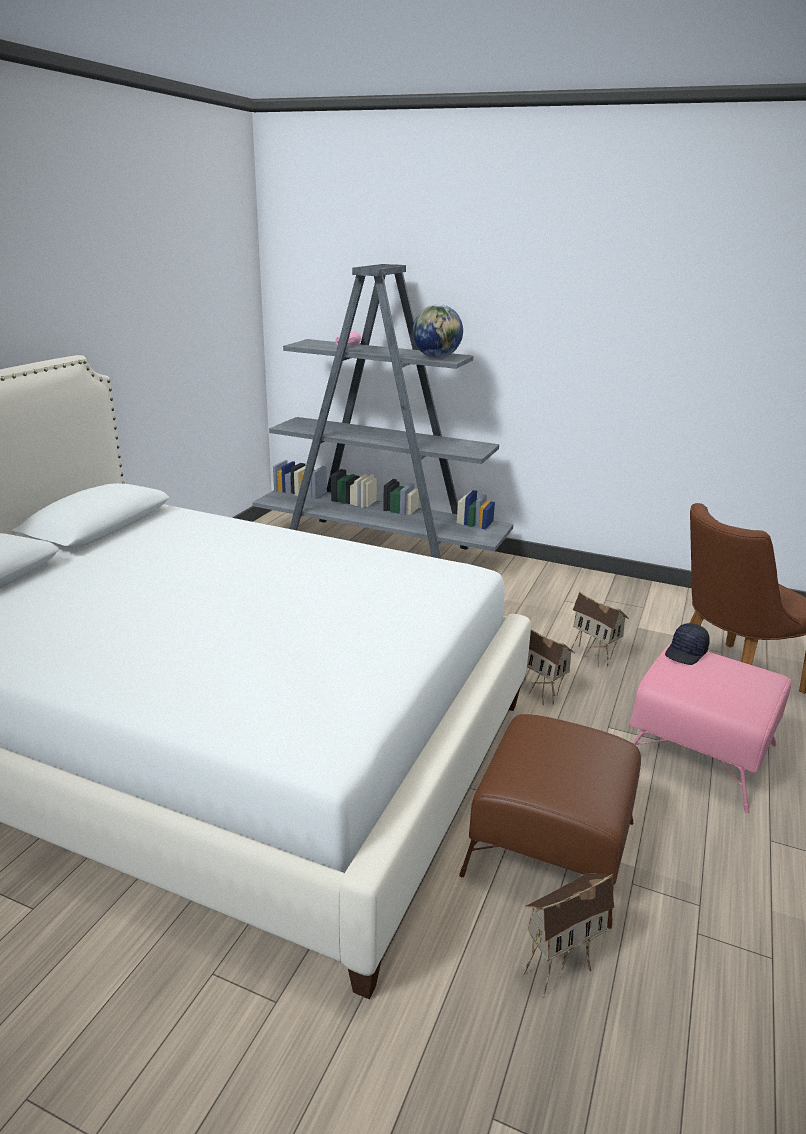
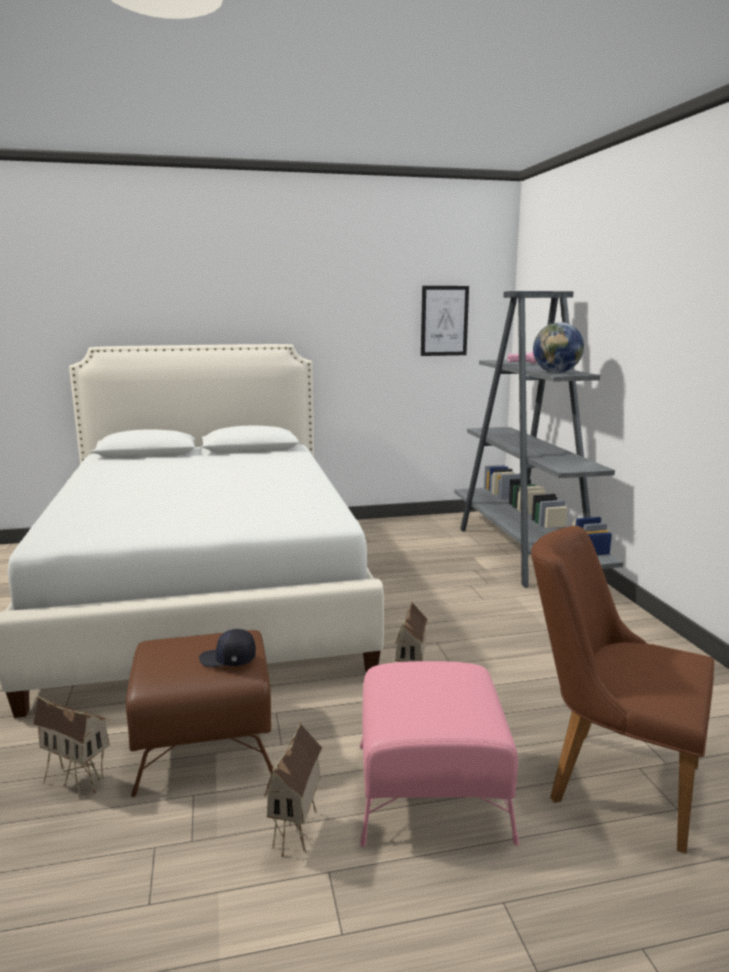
camera: 55 degrees right, 10 degrees down
toy house [571,591,629,667] -> toy house moved to [264,722,322,857]
black cap [665,623,710,665] -> black cap moved to [199,629,256,667]
none -> picture [421,286,469,356]

